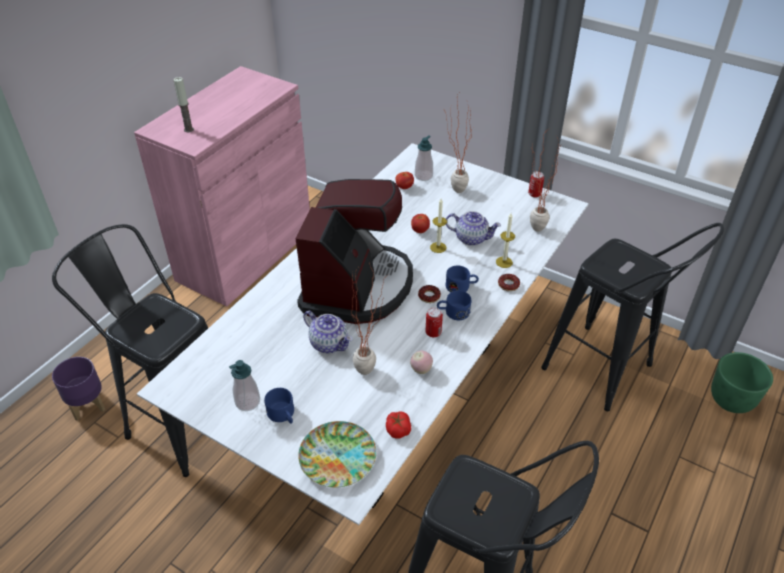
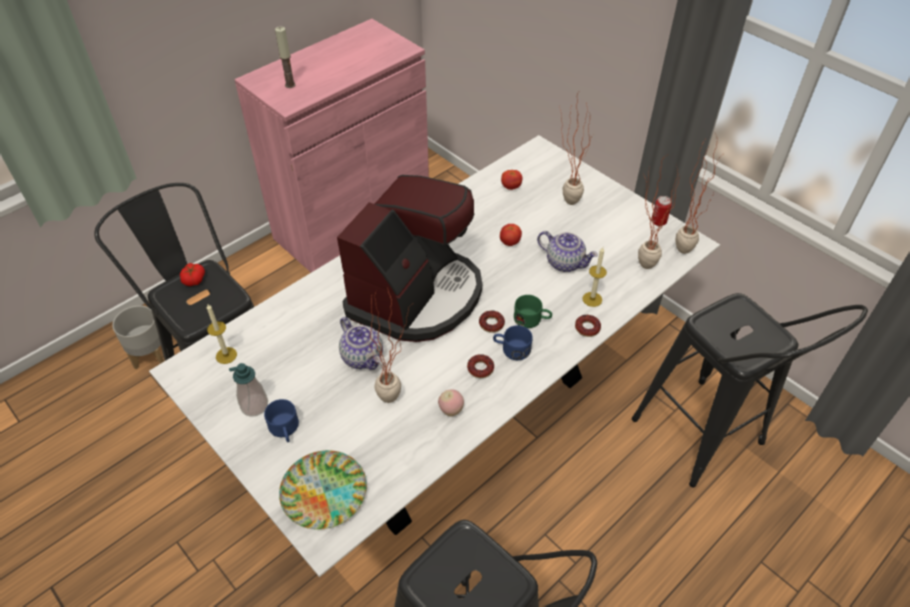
camera: 15 degrees right, 5 degrees up
purple planter [52,357,105,421] -> grey planter [112,305,164,369]
tomato [386,411,411,439] -> tomato moved to [180,263,205,286]
soap dispenser [415,136,433,181] -> none
can [426,307,443,337] -> donut [467,354,494,378]
candle [430,199,447,253] -> candle moved to [207,304,237,364]
blue mug [446,265,479,292] -> green mug [514,295,552,328]
green planter [711,352,773,413] -> none
none -> potted plant [675,135,721,254]

